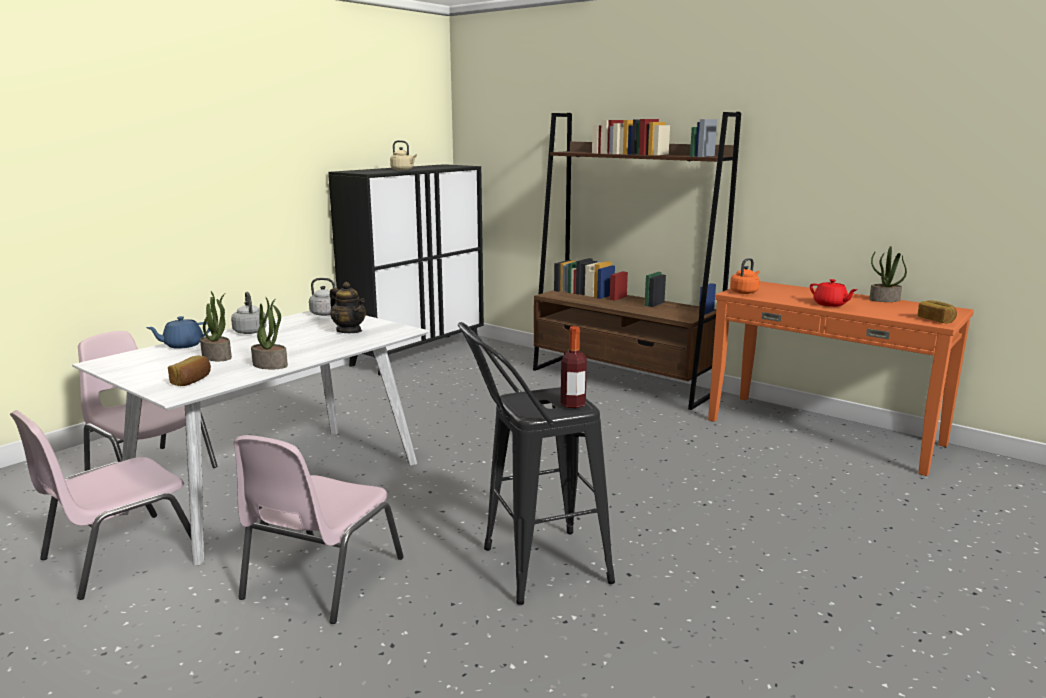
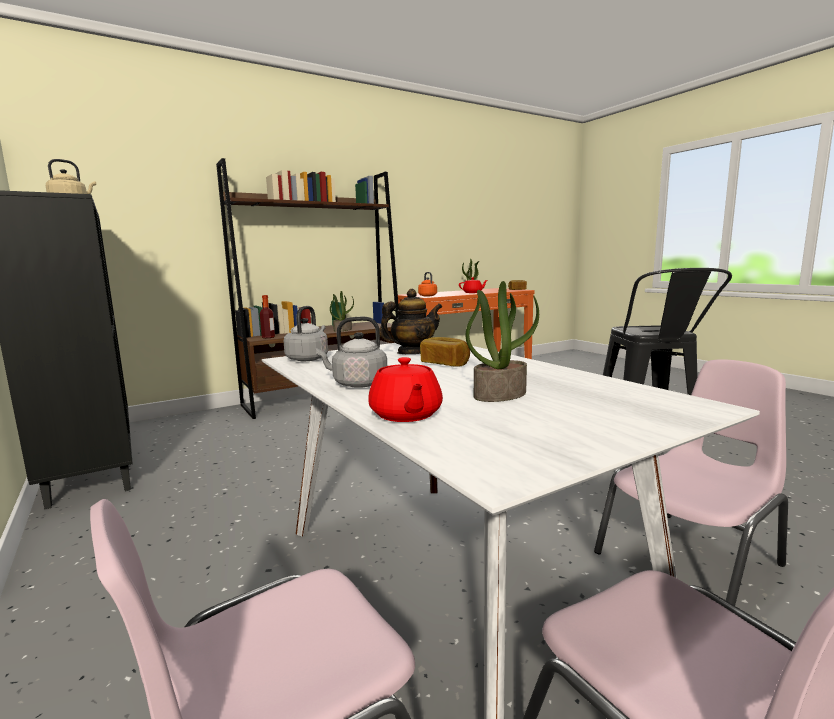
camera: 70 degrees left, 5 degrees down
blue teapot [146,316,210,349] -> red teapot [368,357,443,422]
bread [168,355,211,386] -> bread moved to [420,337,470,367]
pink chair [234,435,404,624] -> pink chair turned 75 degrees counterclockwise [594,359,788,606]
potted plant [251,298,288,369] -> potted plant moved to [330,291,354,332]
bottle [561,326,587,408] -> bottle moved to [260,295,275,338]

